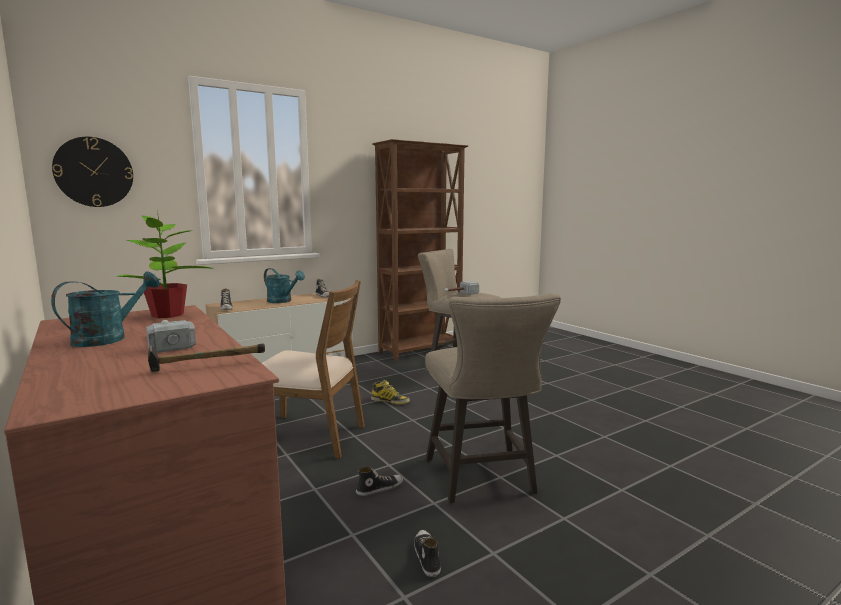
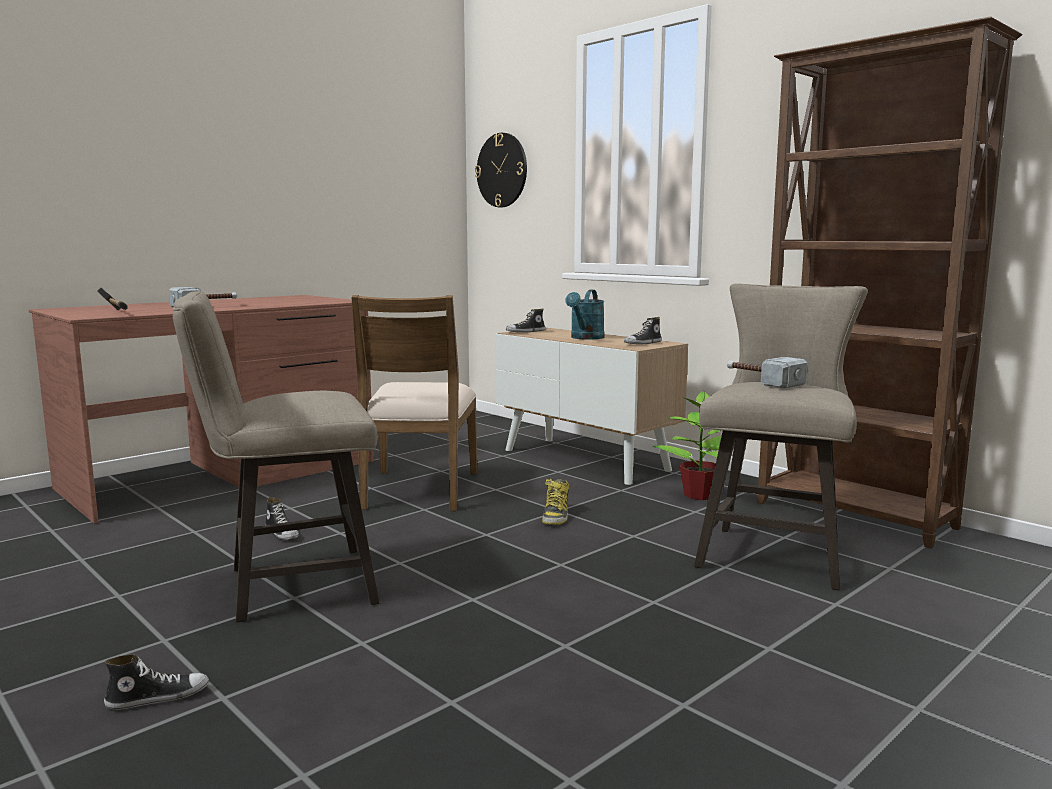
camera: 80 degrees right, 0 degrees up
turquoise watering can [51,272,160,347] -> none
potted plant [117,216,214,318] -> potted plant moved to [653,391,722,500]
shoe [414,530,441,577] -> shoe moved to [104,655,209,710]

